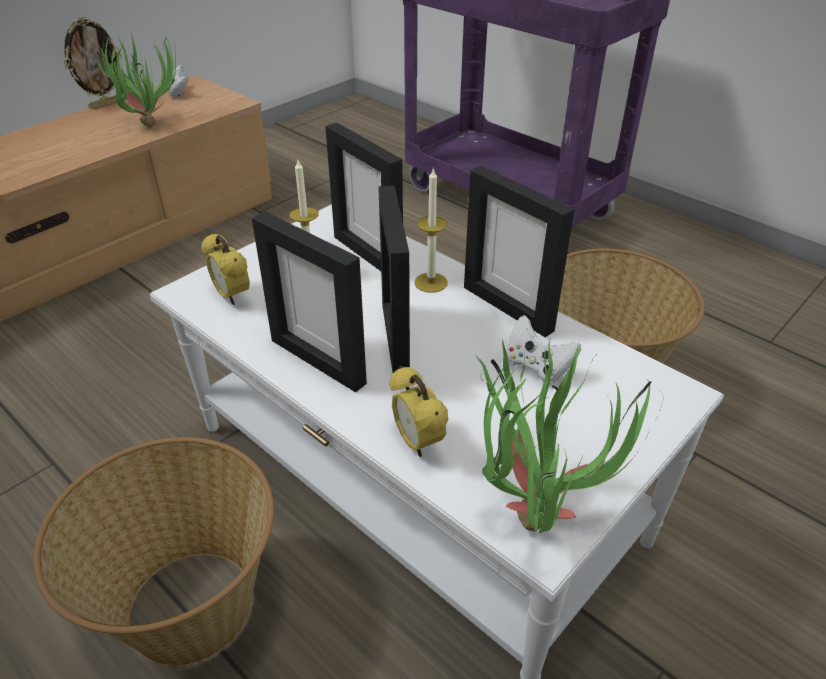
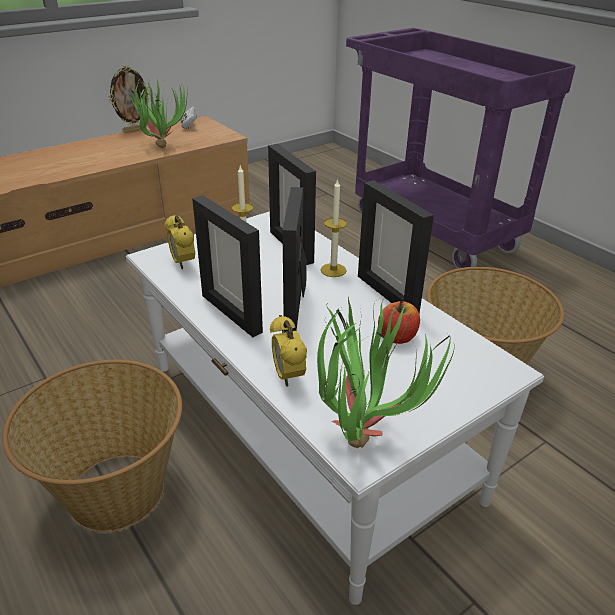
camera: 10 degrees right, 5 degrees down
white game controller [507,315,581,383] -> apple [378,301,420,344]

